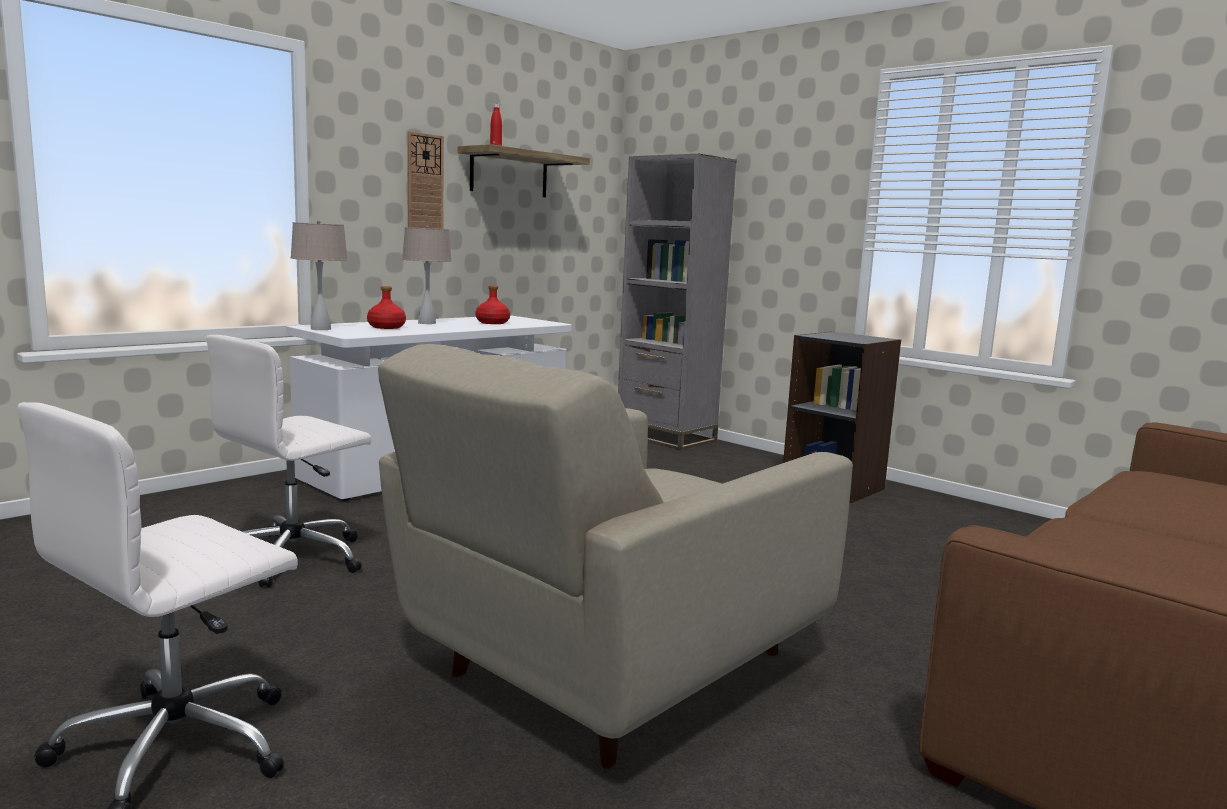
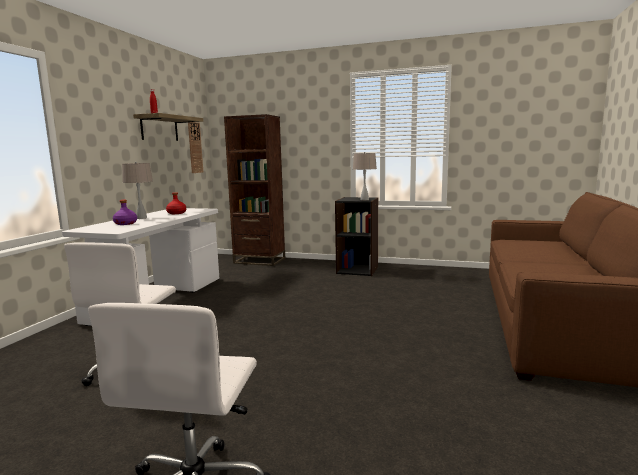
camera: 25 degrees left, 0 degrees up
beige table lamp [291,220,348,330] -> beige table lamp moved to [353,152,377,200]
red bottle [367,286,406,329] -> purple bottle [113,200,137,225]
beige armchair [378,344,853,769] -> none
wall clock [407,131,444,229] -> wall clock moved to [188,122,203,173]
grey bookcase [618,154,737,450] -> brown bookcase [224,114,285,266]

